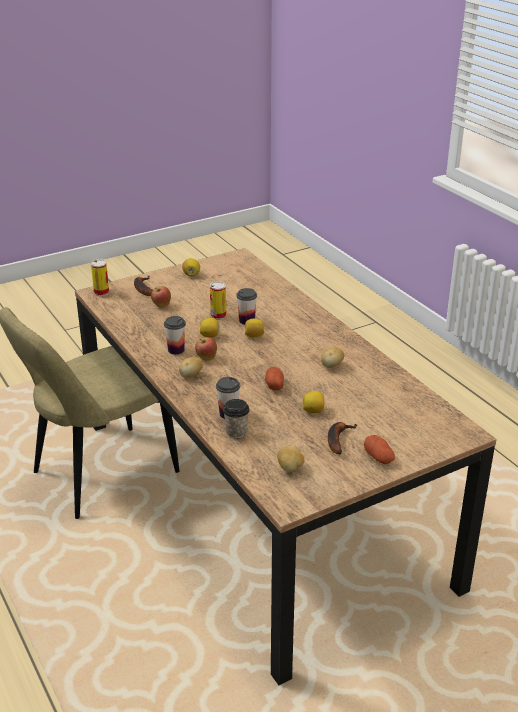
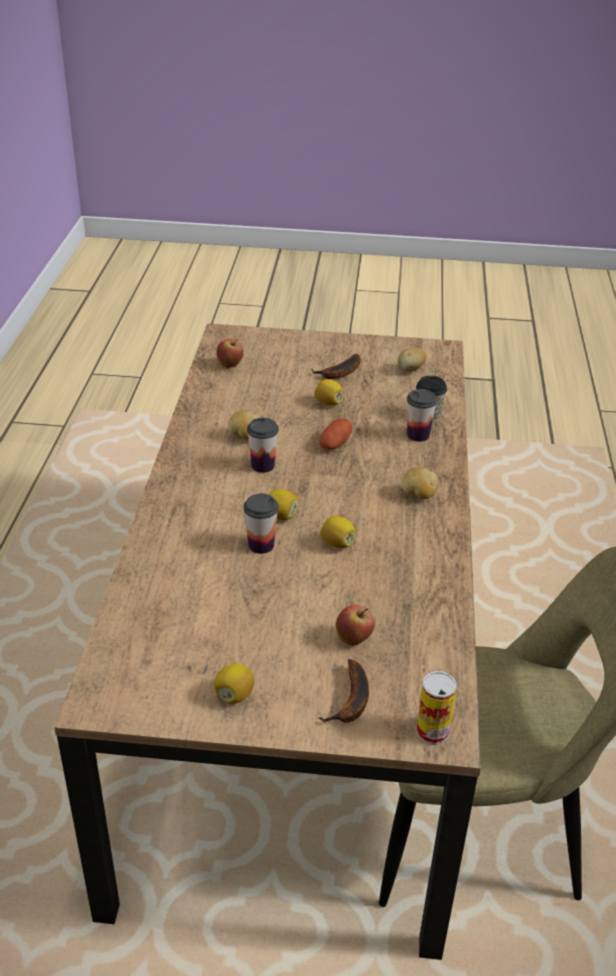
camera: 145 degrees left, 5 degrees up
cup [164,316,186,355] -> cup moved to [247,418,279,473]
apple [195,337,217,361] -> apple moved to [216,339,244,368]
can [210,281,226,320] -> none
potato [364,435,395,464] -> none

